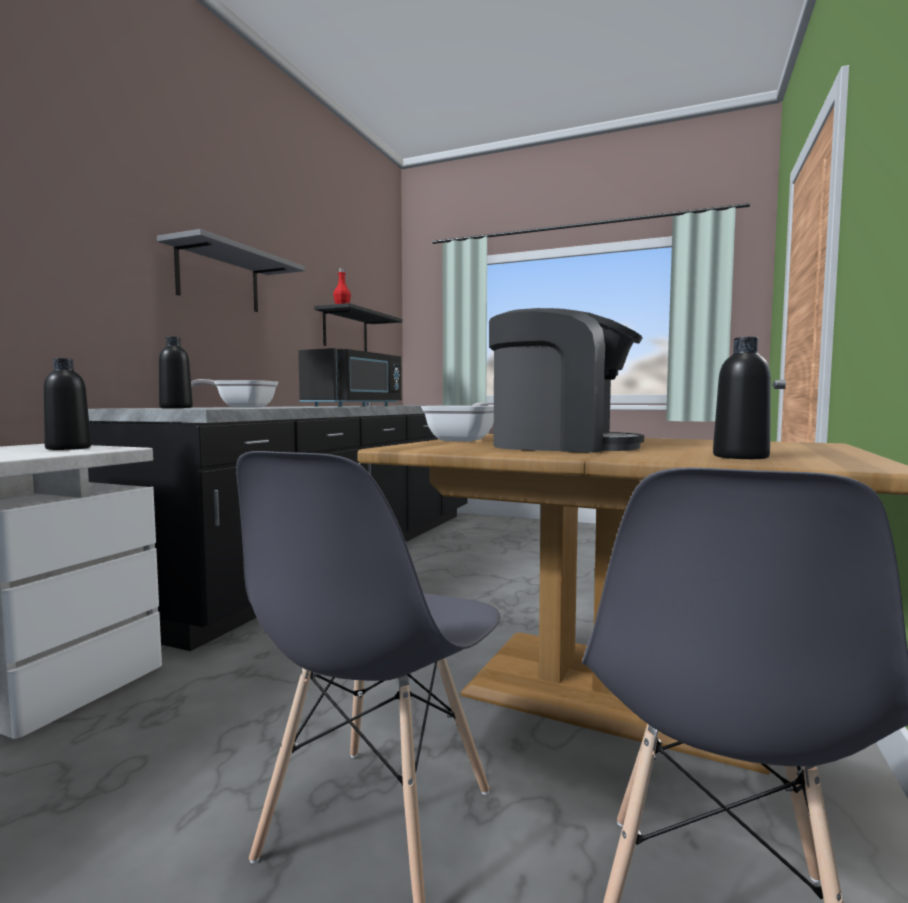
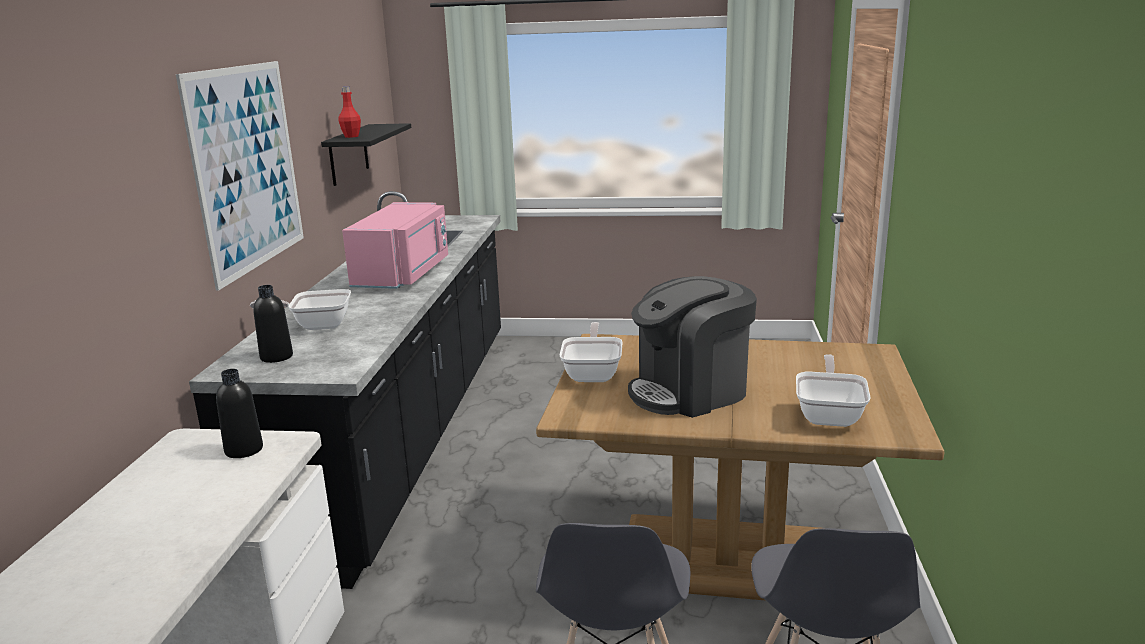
camera: 15 degrees left, 15 degrees up
grey shelf [157,229,305,312] -> picture [176,61,304,290]
black microwave [298,348,402,407] -> pink microwave [342,202,448,289]
coffee machine [489,308,644,453] -> coffee machine turned 150 degrees clockwise [628,276,757,418]
black bottle [713,337,771,459] -> frying pan [796,354,871,427]

